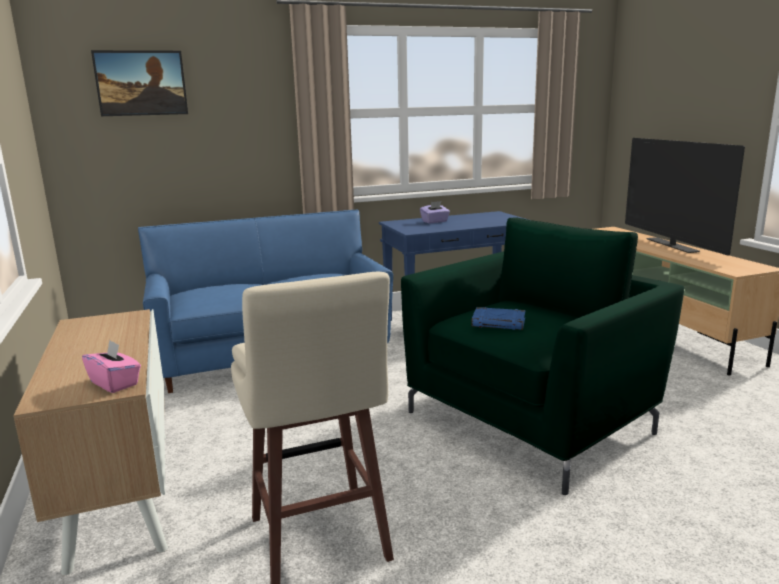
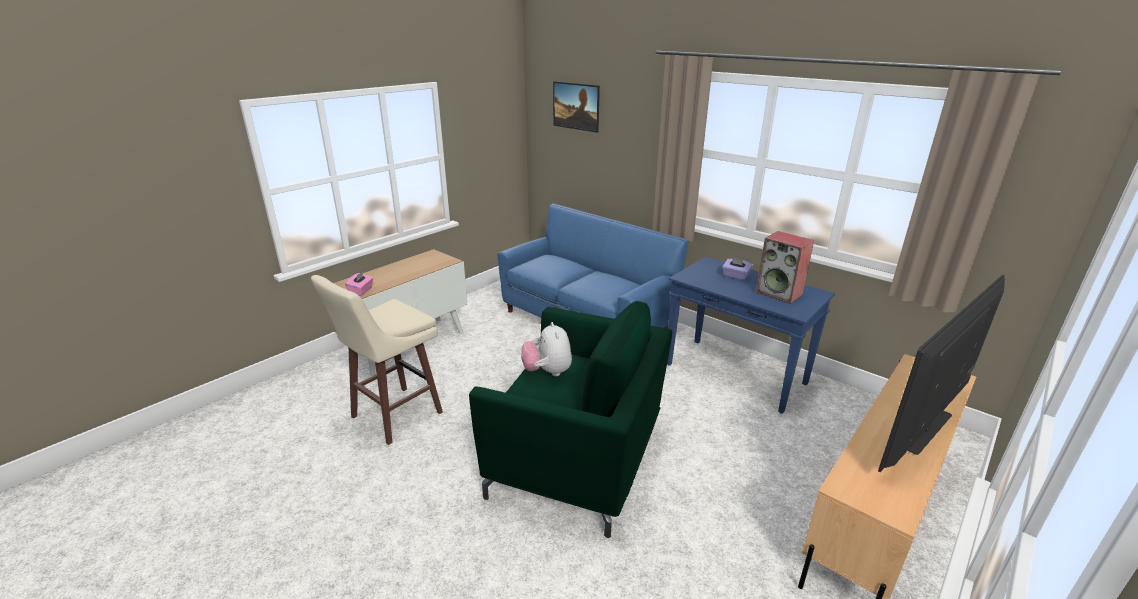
camera: 60 degrees right, 10 degrees up
blue book [471,307,526,330] -> plush toy [521,322,572,376]
none -> speaker [756,231,814,304]

